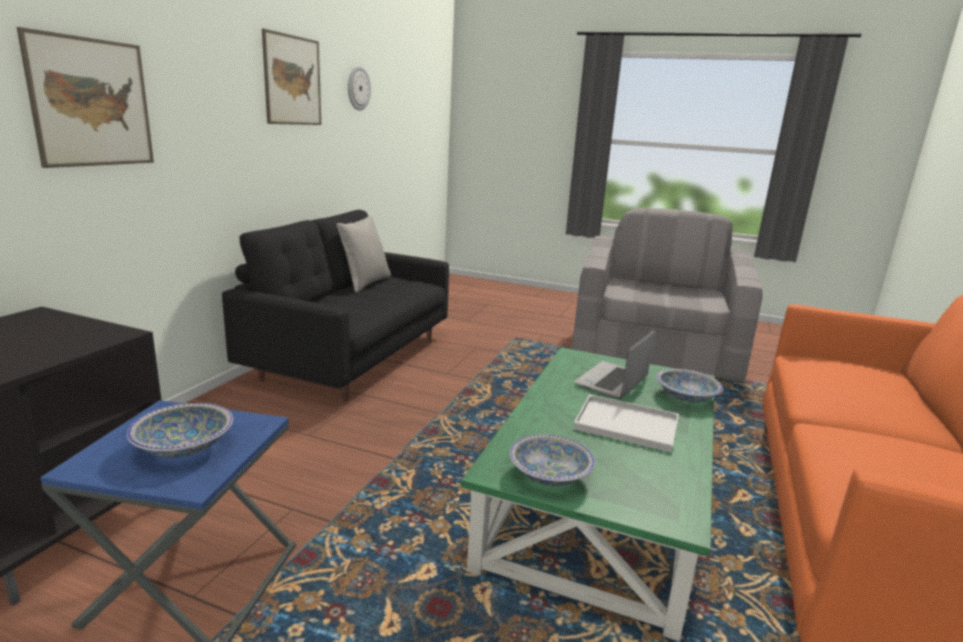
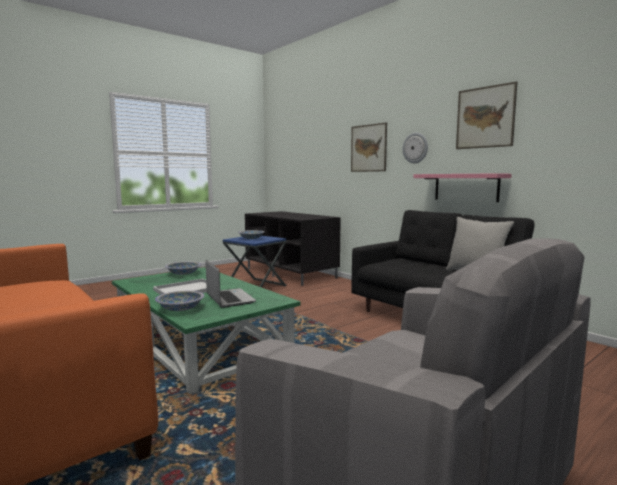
camera: 120 degrees right, 10 degrees down
wall clock [348,66,371,111] -> wall clock moved to [403,132,428,163]
none -> pink shelf [413,173,512,202]

